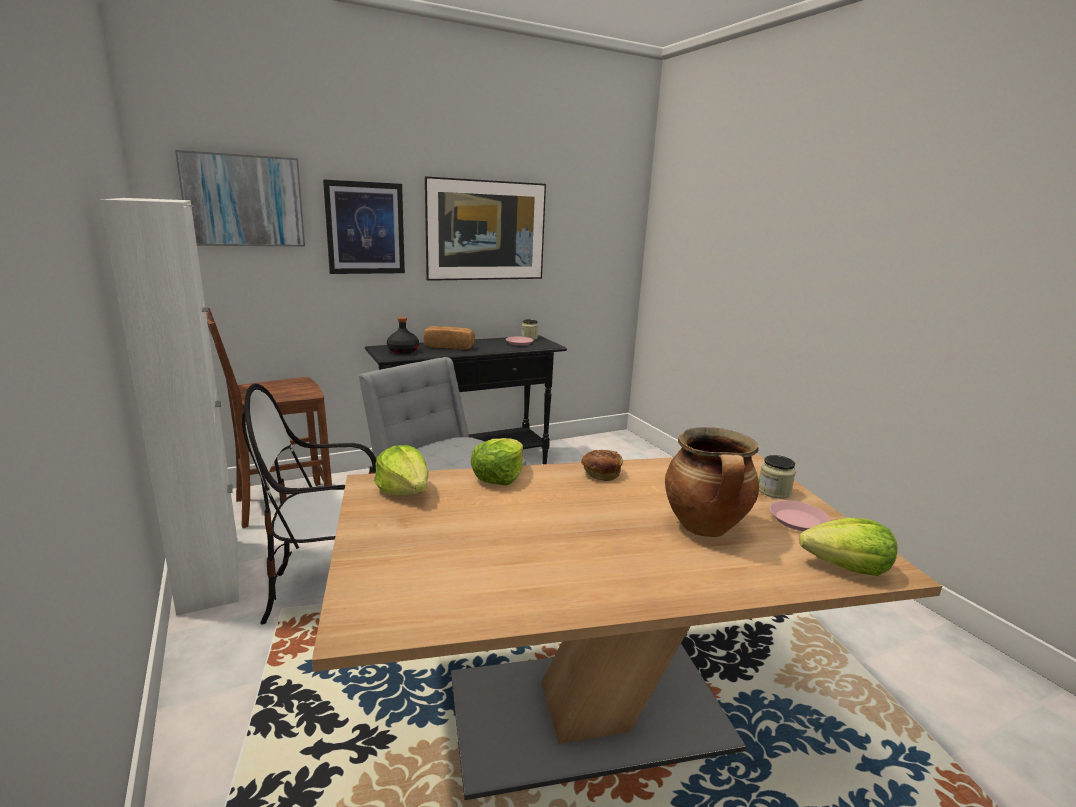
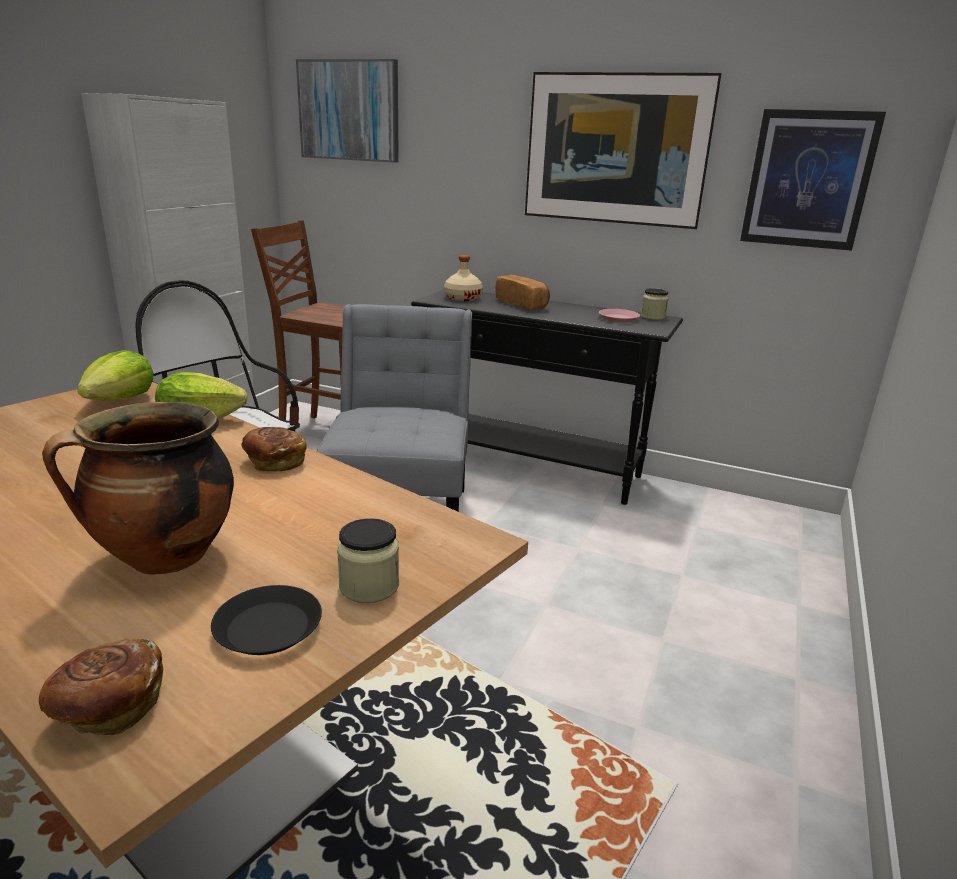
camera: 50 degrees right, 5 degrees up
picture [323,180,405,274] -> picture moved to [740,109,886,251]
black bottle [387,317,419,354] -> beige bottle [444,255,483,301]
pink plate [770,500,831,531] -> black plate [211,585,322,655]
lettuce [799,518,897,576] -> bread [39,638,163,735]

